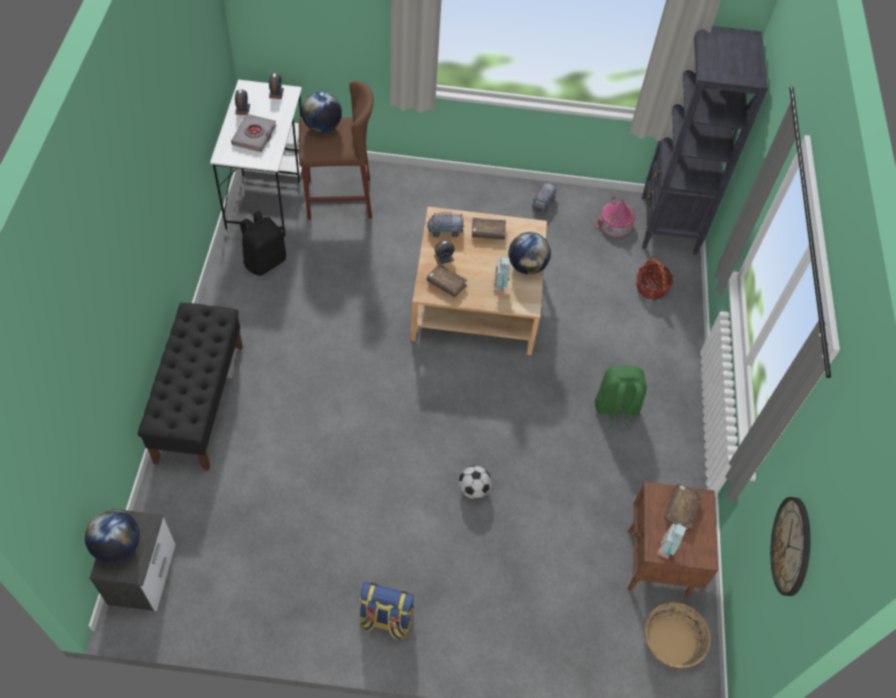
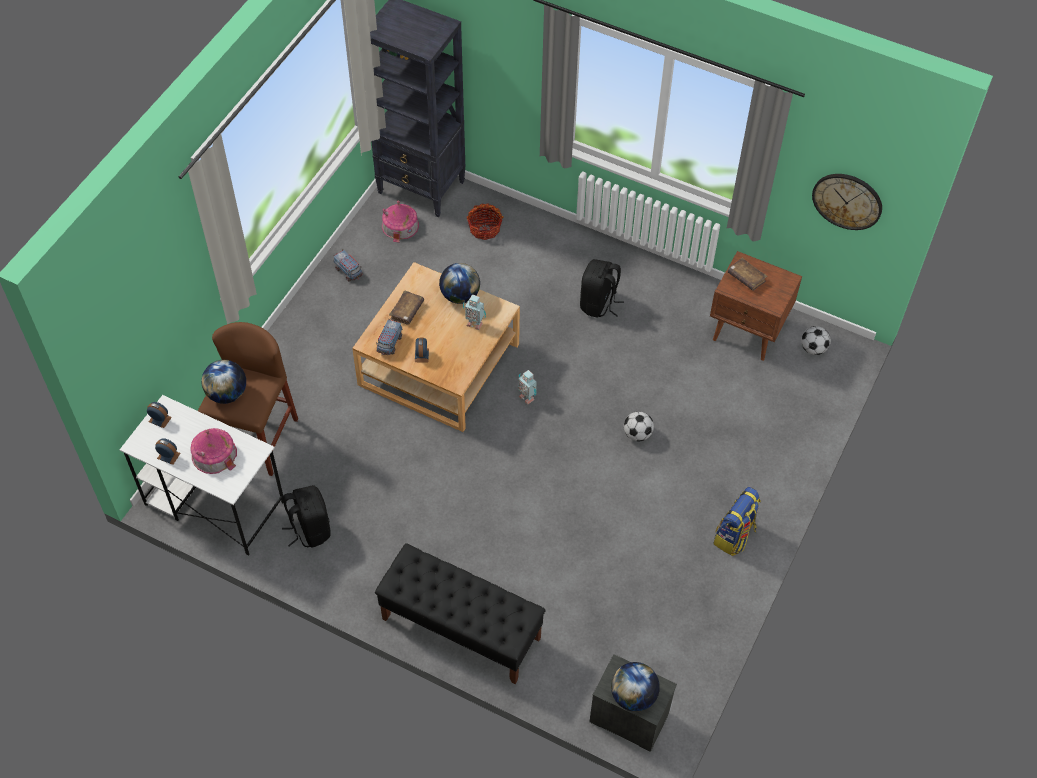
camera: 65 degrees left, 0 degrees up
grey book [231,114,276,152] -> toy house [190,428,237,474]
brown book [426,264,468,297] -> none
green backpack [595,365,647,430] -> black backpack [580,259,624,317]
basket [645,602,711,668] -> football [801,326,831,355]
toy robot [657,523,686,559] -> toy robot moved to [518,370,537,405]

